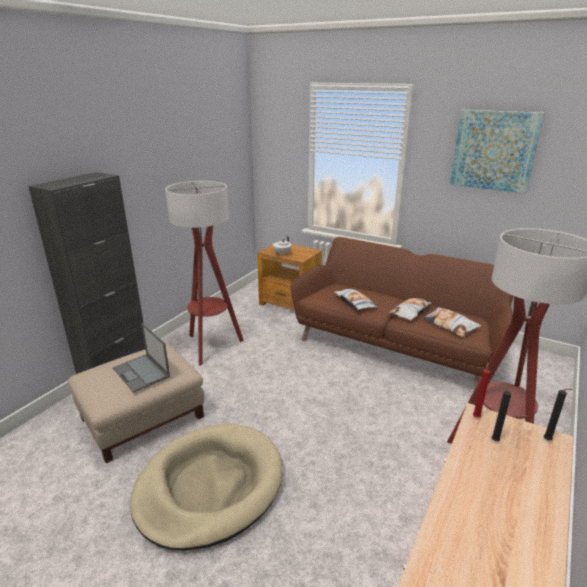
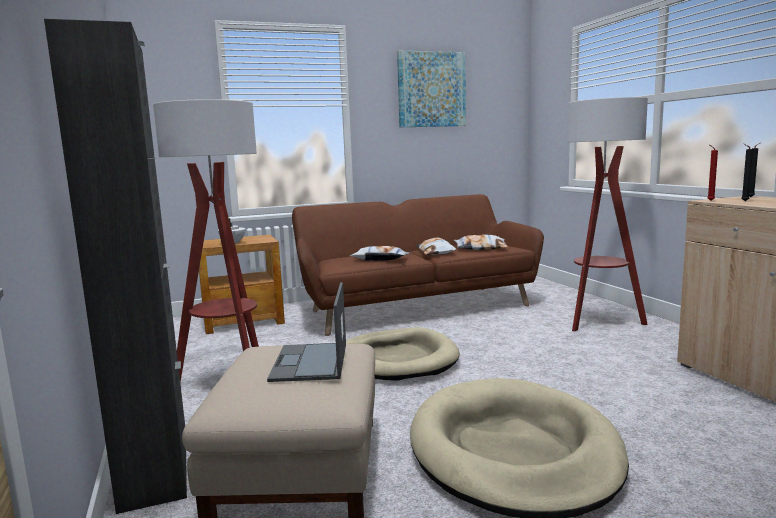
camera: 50 degrees left, 15 degrees down
laptop [113,323,170,393] -> laptop turned 90 degrees clockwise [267,282,346,382]
none -> beige dog bed [346,327,460,381]

